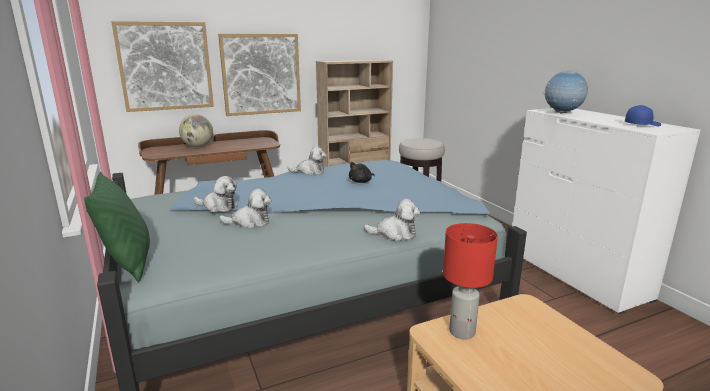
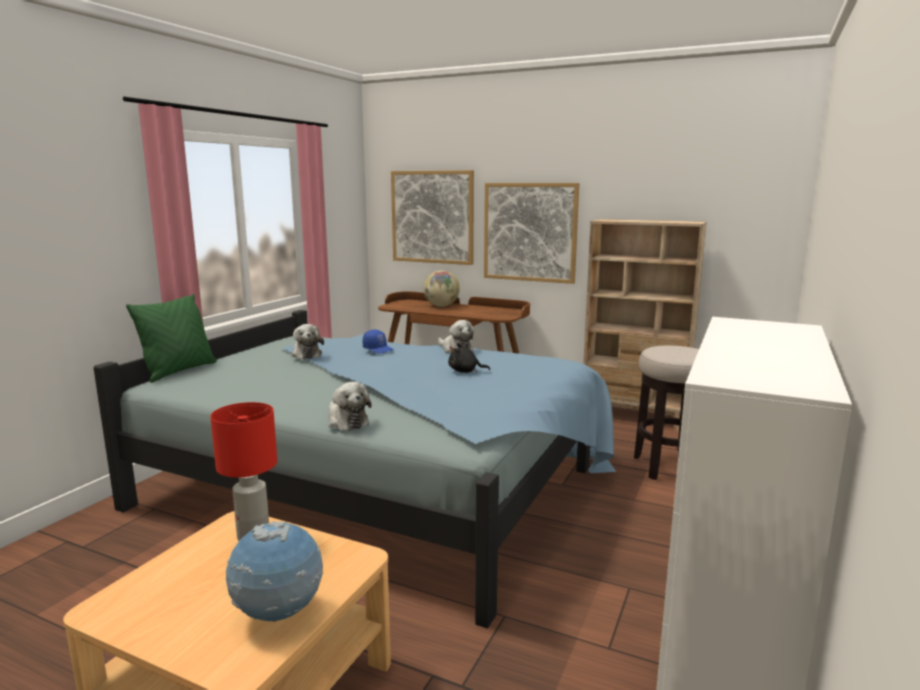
camera: 50 degrees right, 5 degrees down
plush toy [219,189,271,229] -> none
globe [543,70,588,114] -> globe moved to [226,521,323,622]
blue cap [625,105,661,126] -> blue cap moved to [363,329,394,353]

